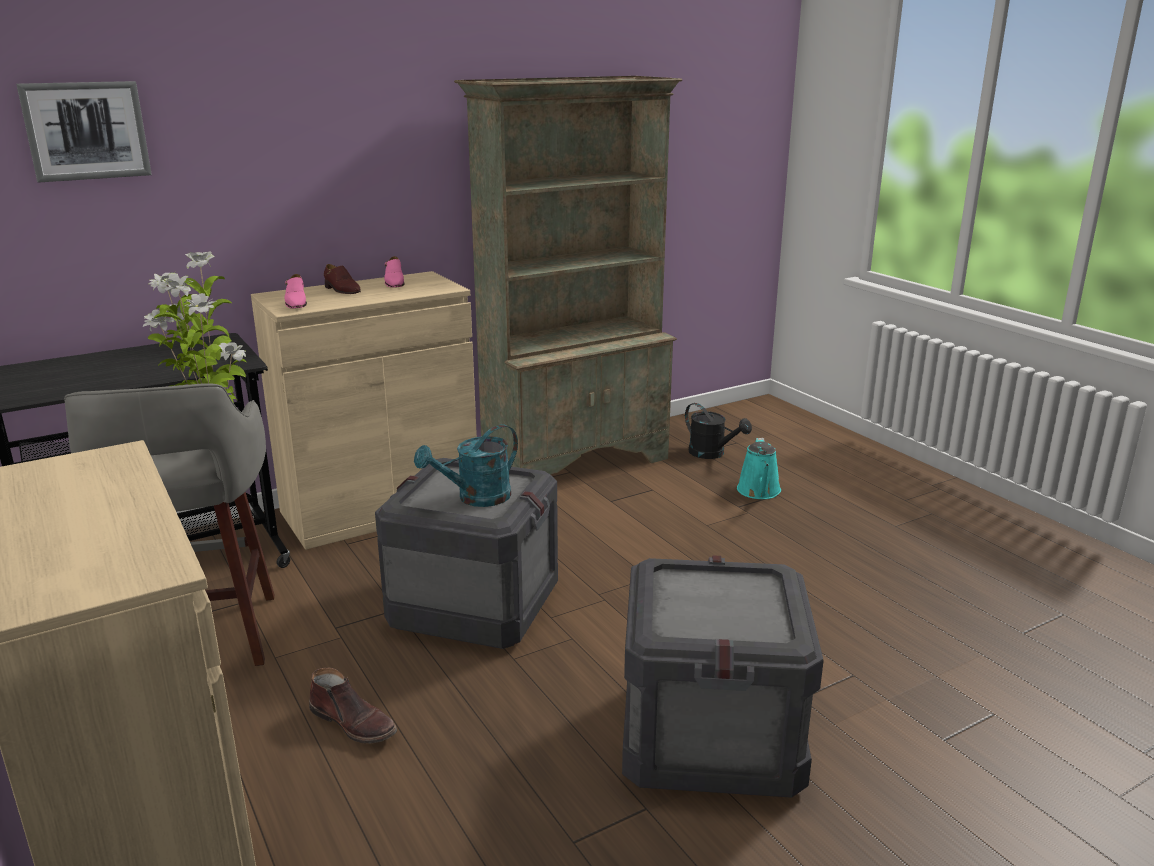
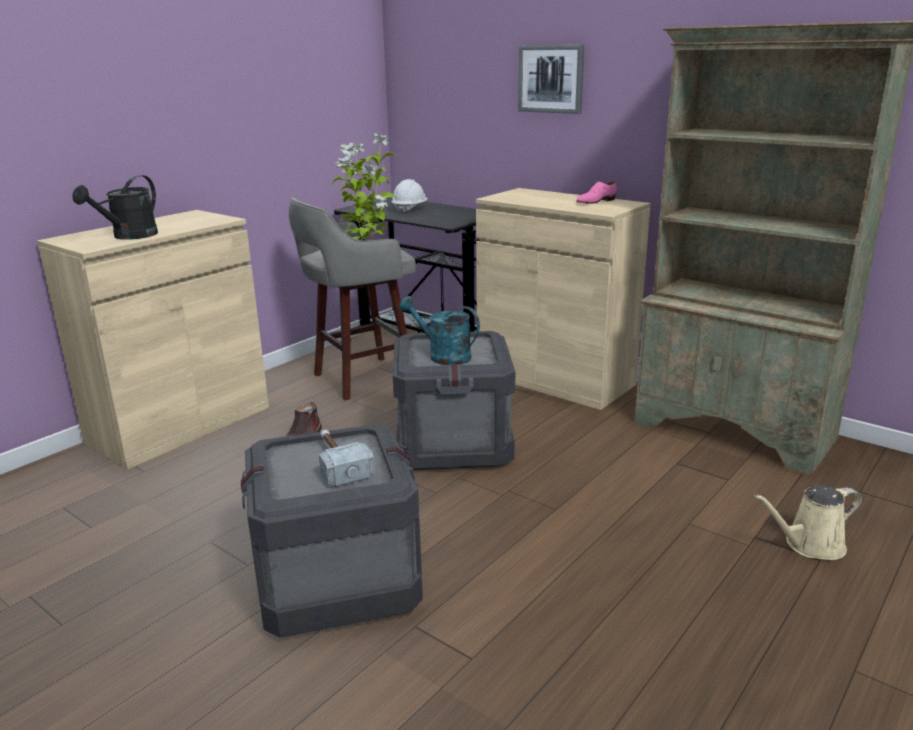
camera: 70 degrees right, 0 degrees up
picture [16,81,152,182] -> picture moved to [518,45,584,114]
pink shoe [284,274,307,309] -> none
brown shoe [324,264,361,294] -> none
black watering can [685,403,752,459] -> black watering can moved to [73,175,158,240]
turquoise watering can [737,438,781,499] -> beige watering can [754,485,862,560]
none -> hammer [319,430,375,487]
none -> white hard hat [391,179,428,214]

